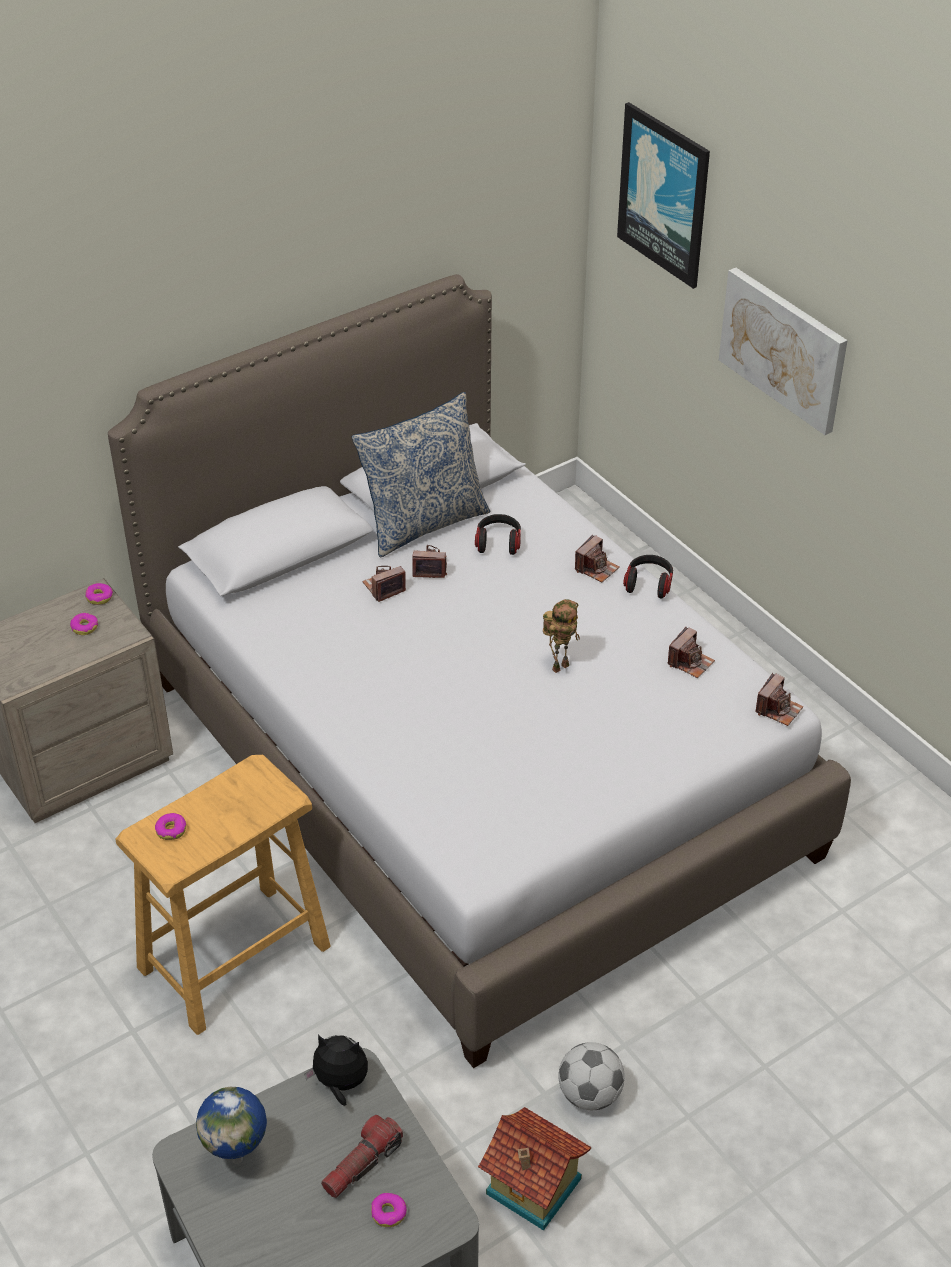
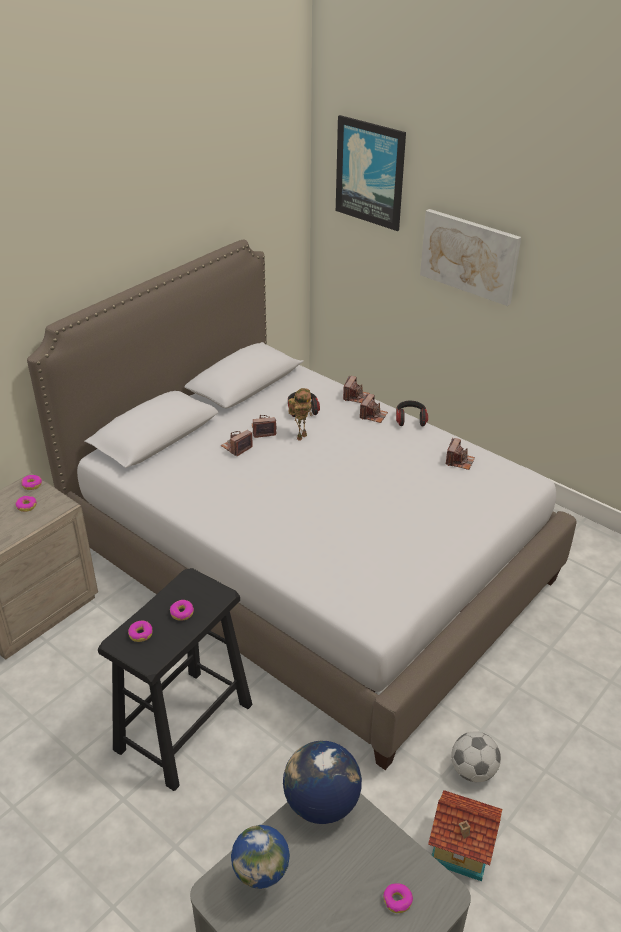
camera: 15 degrees left, 5 degrees down
beige stool [116,755,331,1035] -> black stool [98,568,252,791]
plush toy [304,1035,368,1106] -> globe [283,741,362,824]
flashlight [321,1115,403,1198] -> none
pillow [352,392,490,557] -> none
toy robot [543,599,580,673] -> toy robot moved to [288,388,313,441]
camera [755,673,803,726] -> camera moved to [343,376,370,403]
none -> donut [170,600,194,621]

